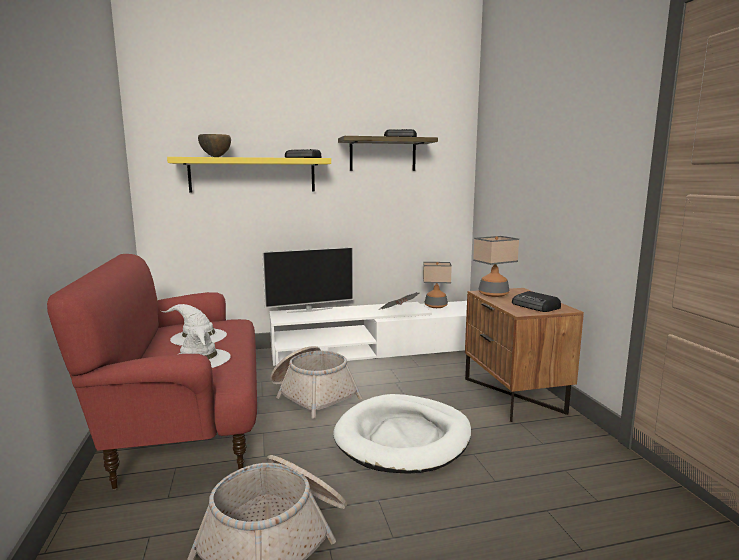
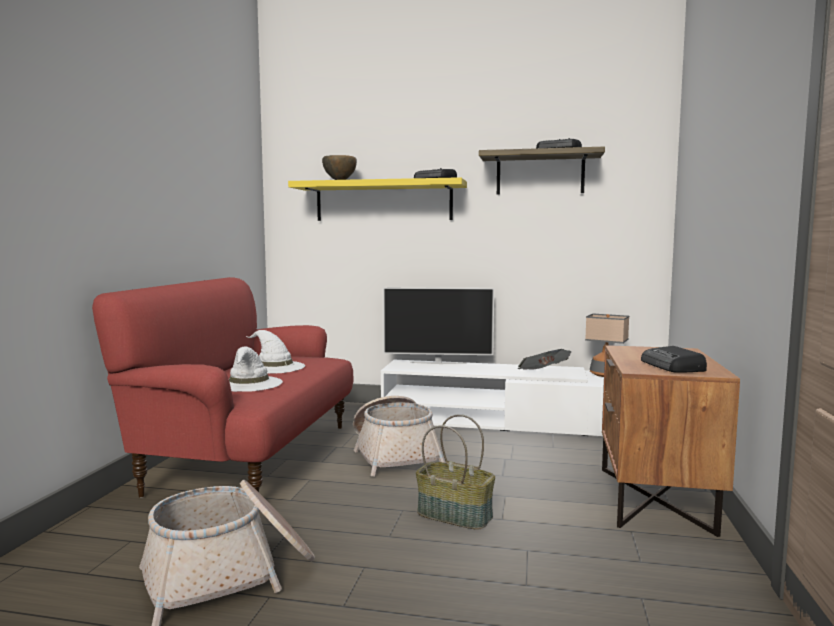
camera: 25 degrees right, 5 degrees down
white dog bed [333,394,471,474] -> basket [416,414,495,530]
table lamp [473,236,519,297] -> none

